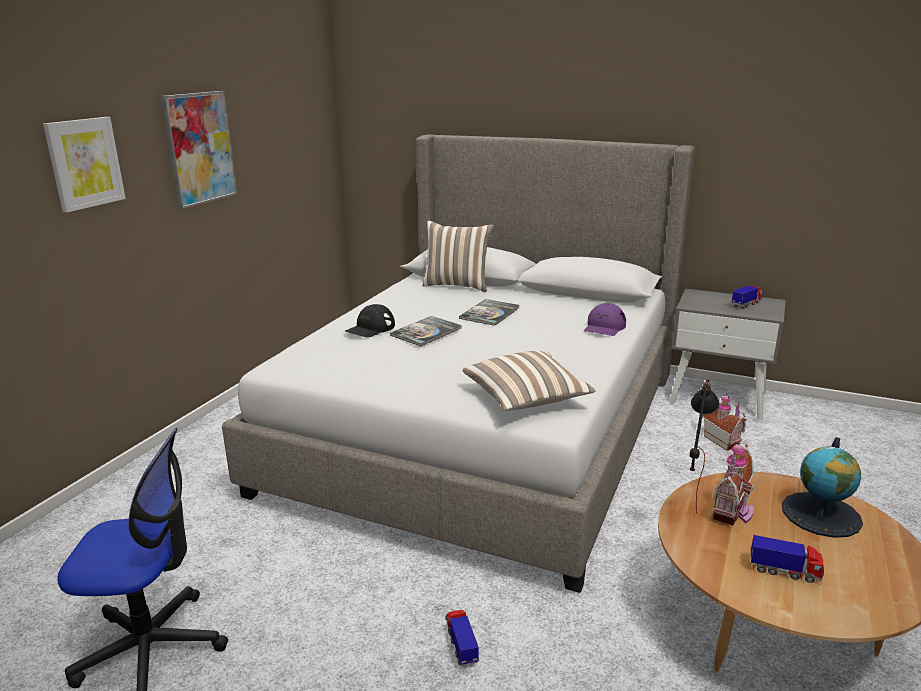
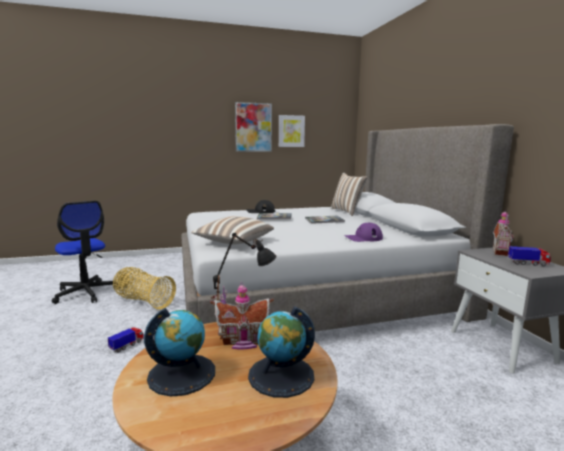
camera: 50 degrees right, 10 degrees down
picture [43,117,126,212] -> picture moved to [279,115,305,147]
toy house [702,393,746,451] -> toy house moved to [493,210,514,256]
toy truck [751,535,824,583] -> globe [144,308,215,396]
none -> basket [113,267,176,310]

